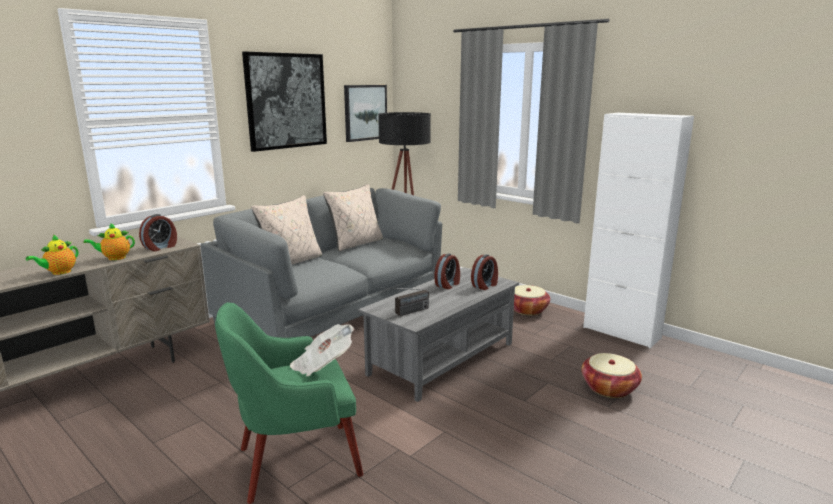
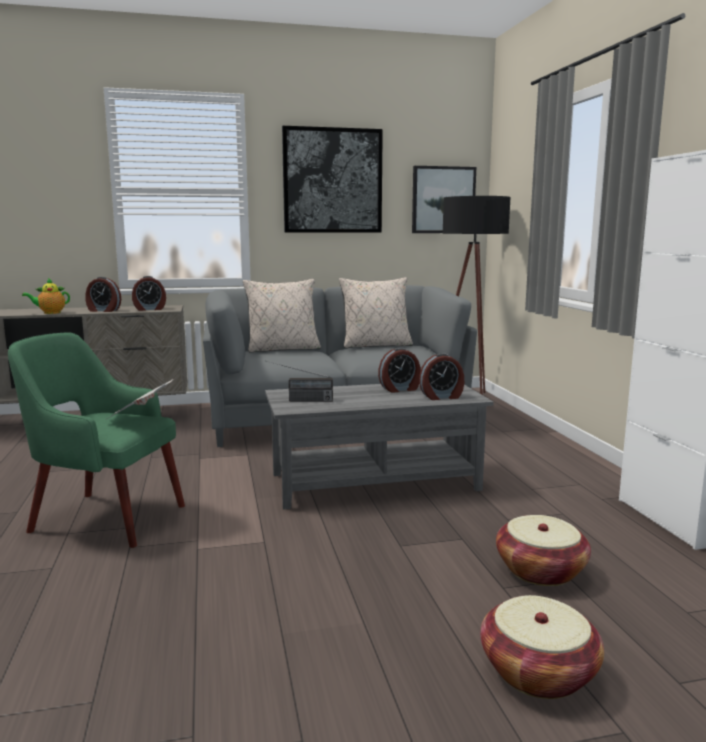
camera: 35 degrees right, 5 degrees down
teapot [83,223,135,260] -> alarm clock [85,277,121,312]
basket [514,285,550,315] -> basket moved to [480,595,604,699]

